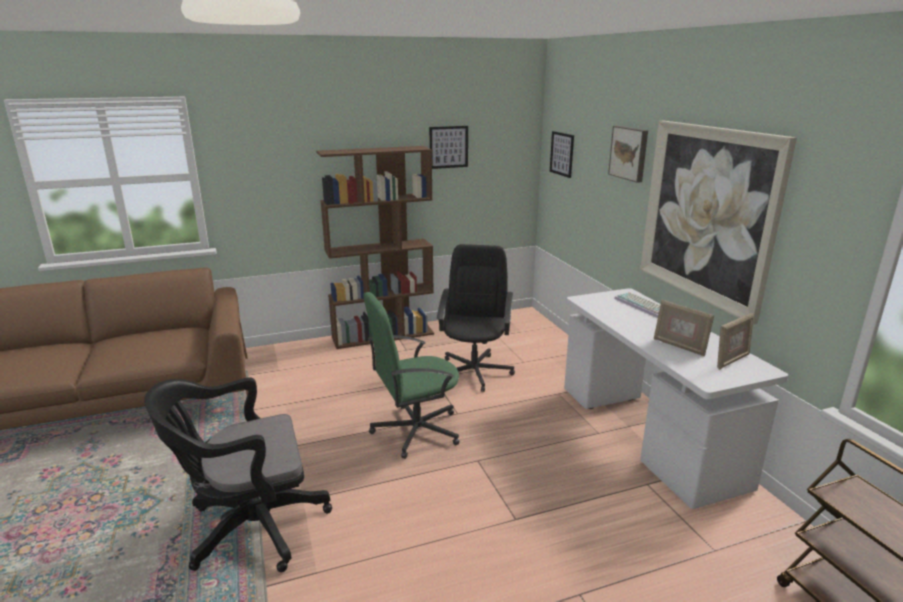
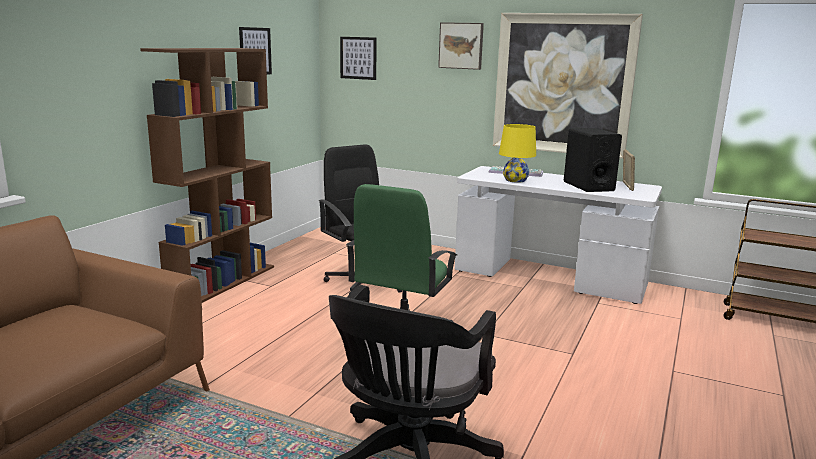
camera: 45 degrees left, 5 degrees down
picture frame [654,300,714,356] -> black speaker [564,128,622,192]
none -> yellow table lamp [499,124,536,183]

